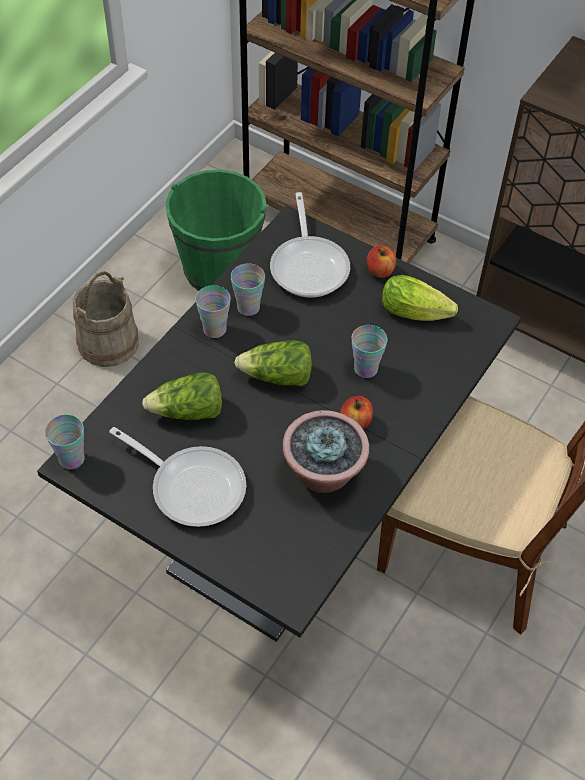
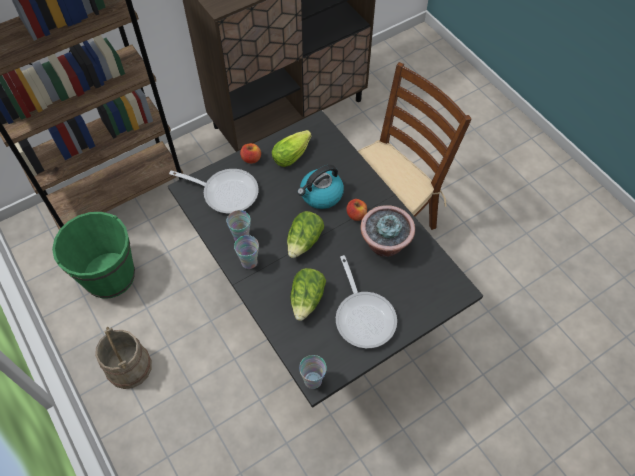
camera: 65 degrees left, 5 degrees up
frying pan [109,427,246,527] -> frying pan turned 105 degrees clockwise [336,255,397,348]
cup [352,325,387,378] -> kettle [297,165,344,209]

